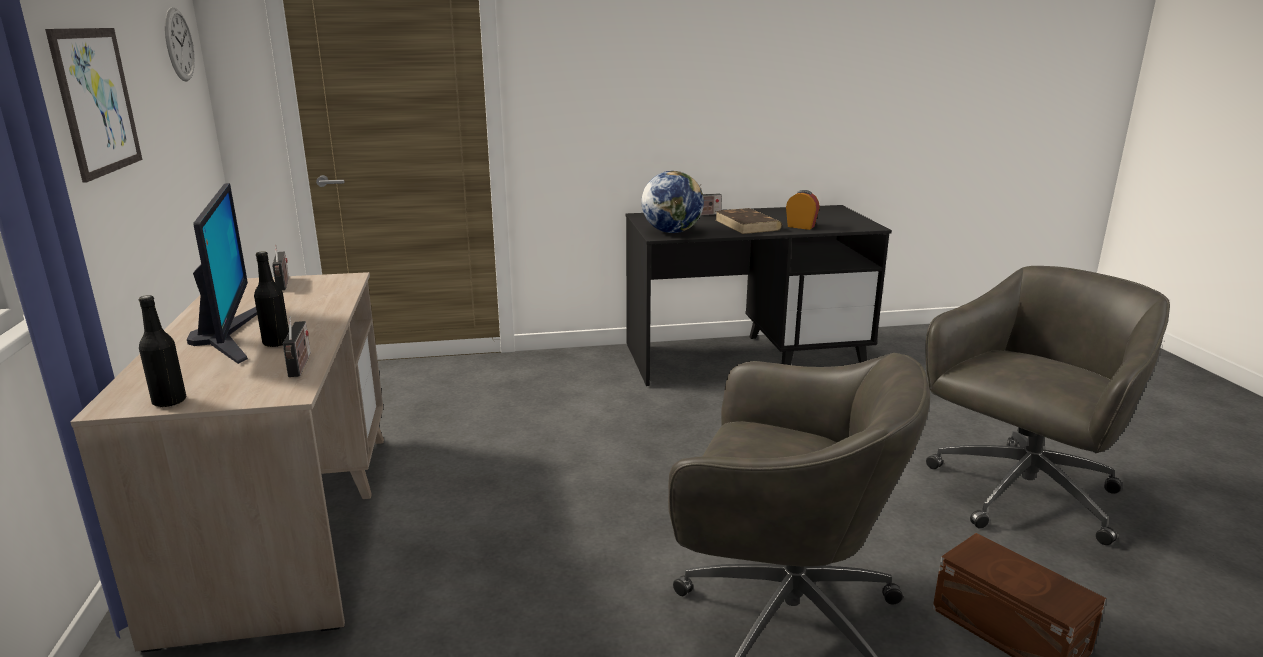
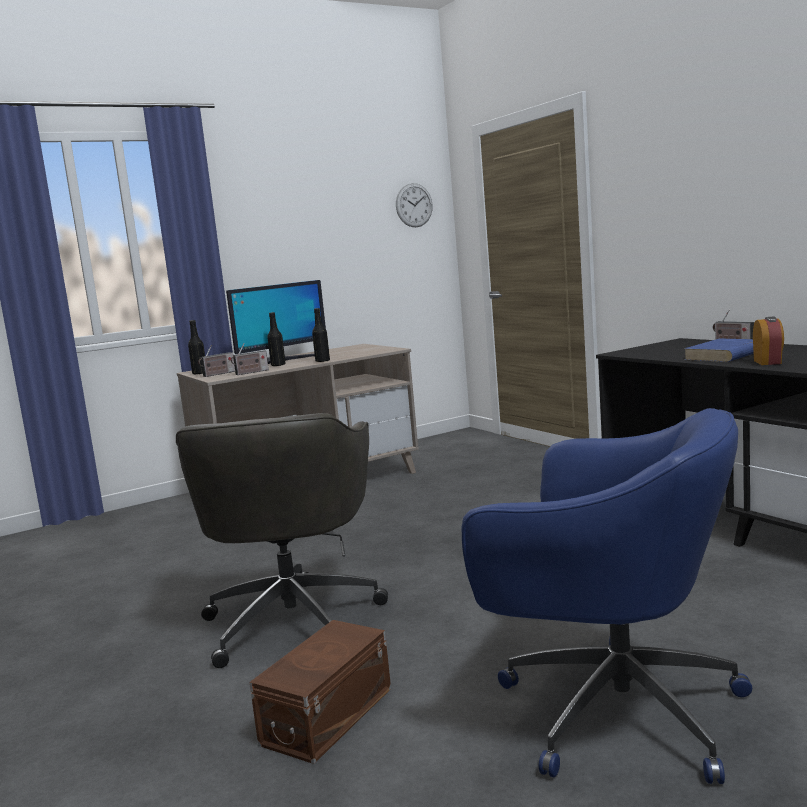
camera: 70 degrees right, 10 degrees down
picture [45,28,142,182] -> none
radio [272,245,289,290] -> radio moved to [198,345,235,377]
globe [641,171,704,233] -> none
brown book [715,208,782,234] -> blue book [684,338,754,362]
grey office chair [925,266,1170,545] -> blue office chair [461,408,752,784]
none -> black bottle [312,308,330,362]

